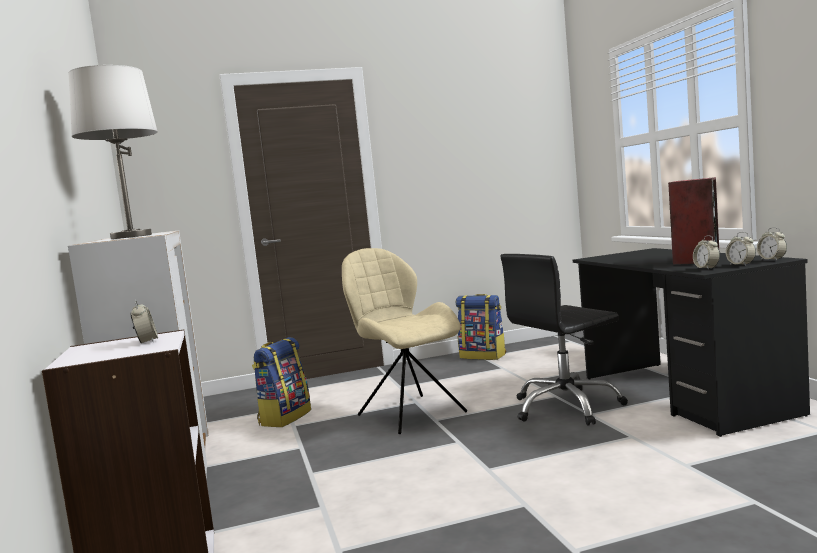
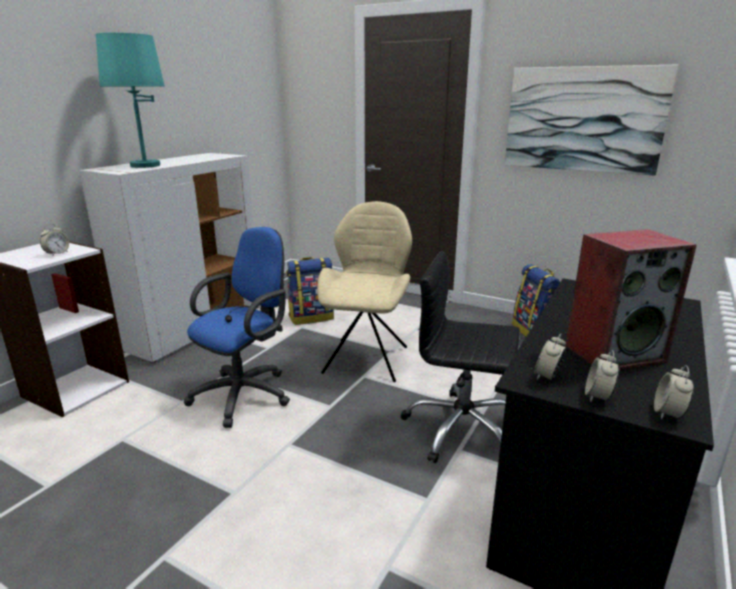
camera: 45 degrees right, 15 degrees up
white table lamp [68,65,158,239] -> turquoise table lamp [96,33,165,168]
none -> blue office chair [184,227,290,428]
none -> picture [505,64,678,176]

